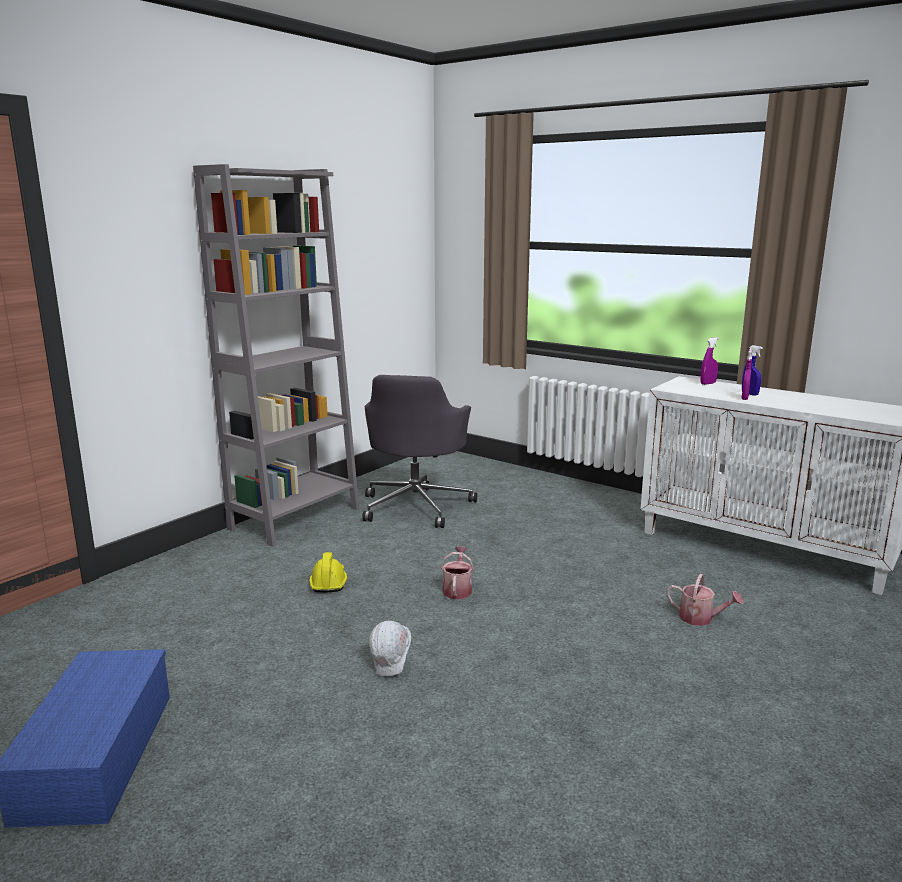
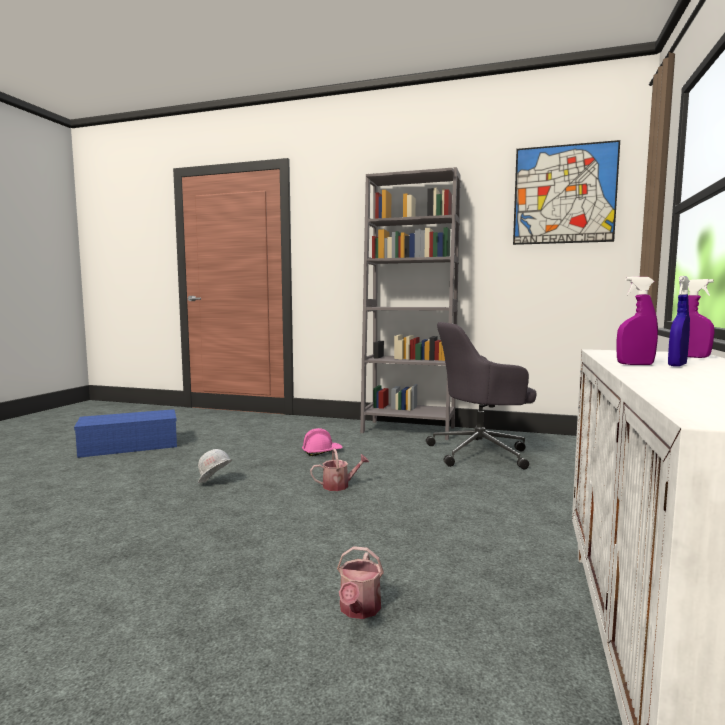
camera: 70 degrees right, 10 degrees down
yellow hard hat [309,552,347,592] -> pink hard hat [302,428,343,456]
none -> picture [513,140,620,245]

